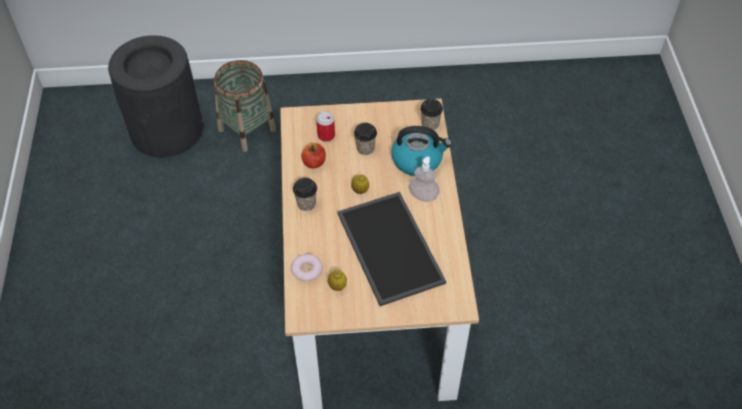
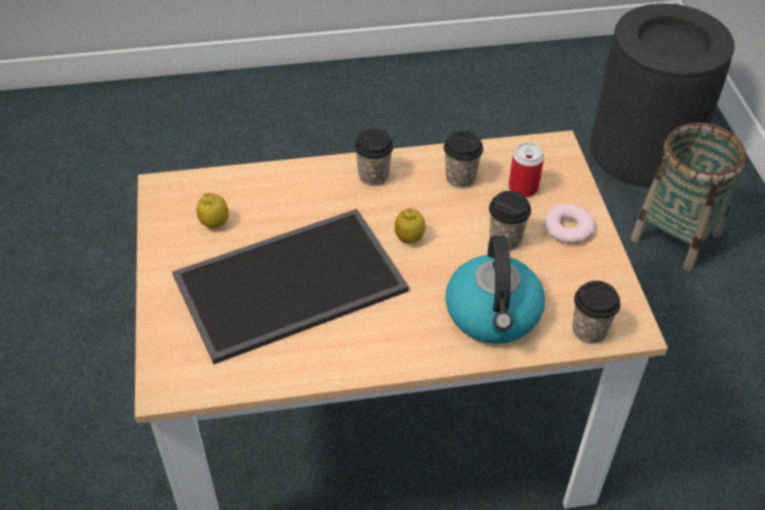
camera: 85 degrees right, 5 degrees down
donut [291,254,323,281] -> donut moved to [544,204,595,244]
apple [302,143,326,168] -> cup [444,131,483,188]
soap dispenser [408,156,440,202] -> none

